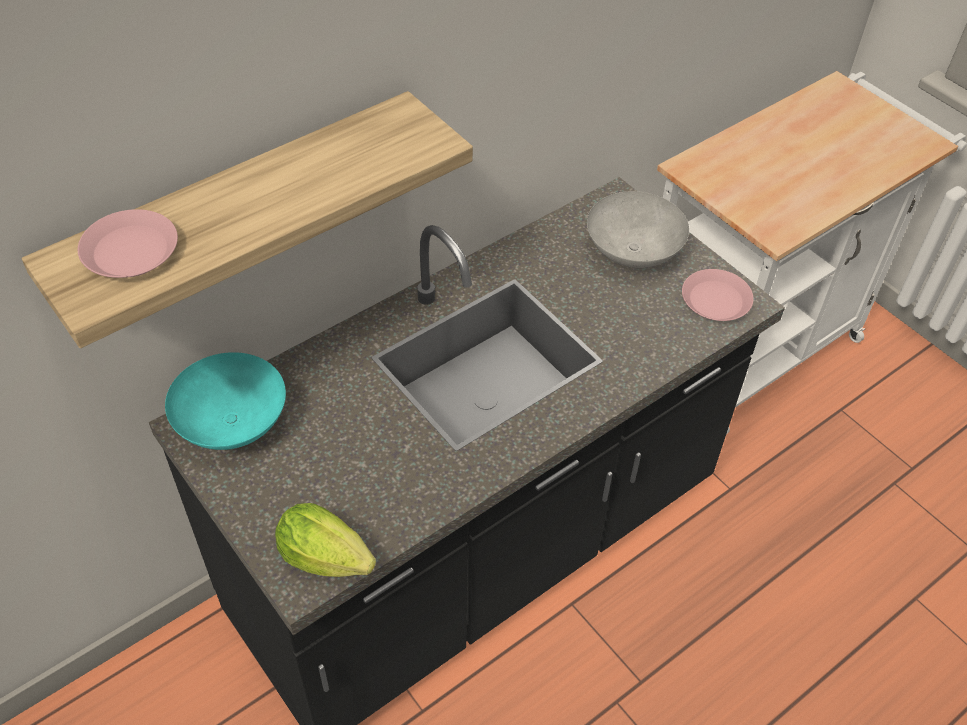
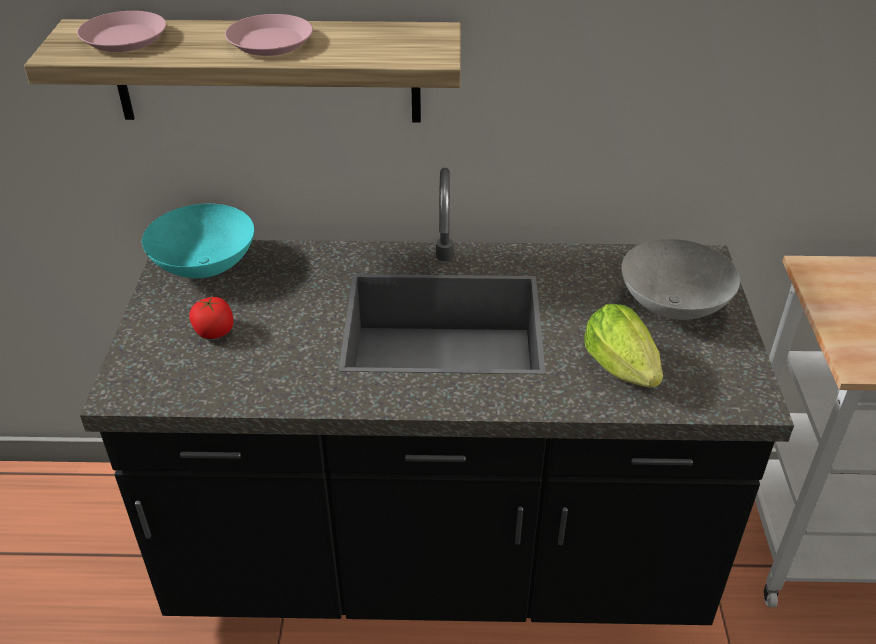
camera: 40 degrees right, 10 degrees down
lettuce [275,503,376,577] -> lettuce moved to [584,304,663,388]
pink plate [682,269,754,321] -> pink plate moved to [225,14,313,56]
none -> tomato [189,296,233,339]

